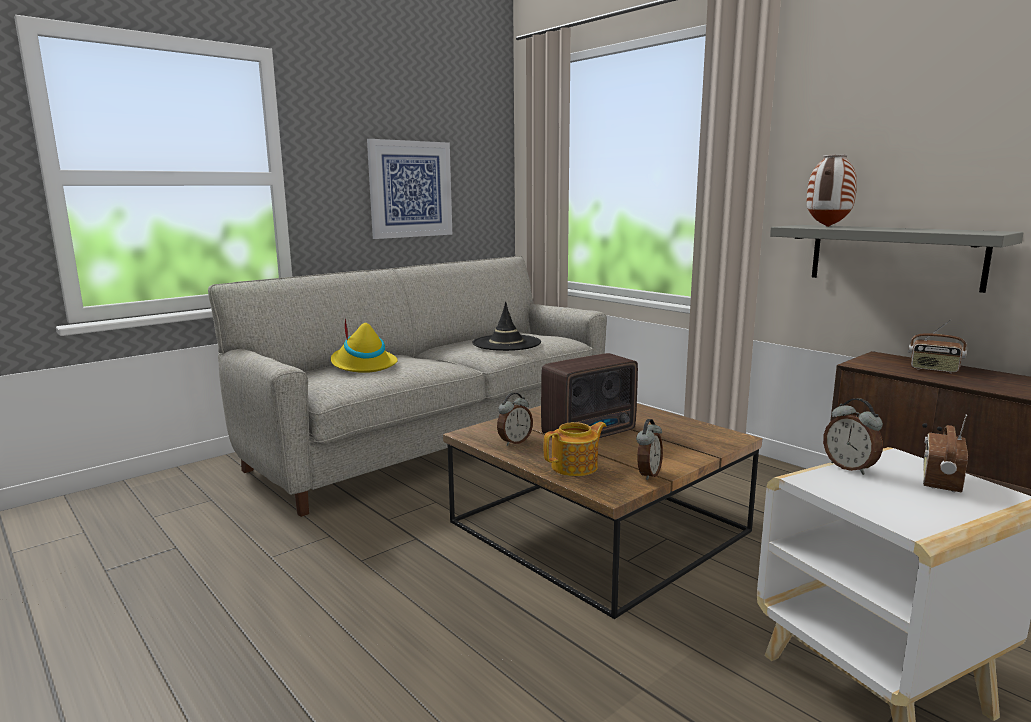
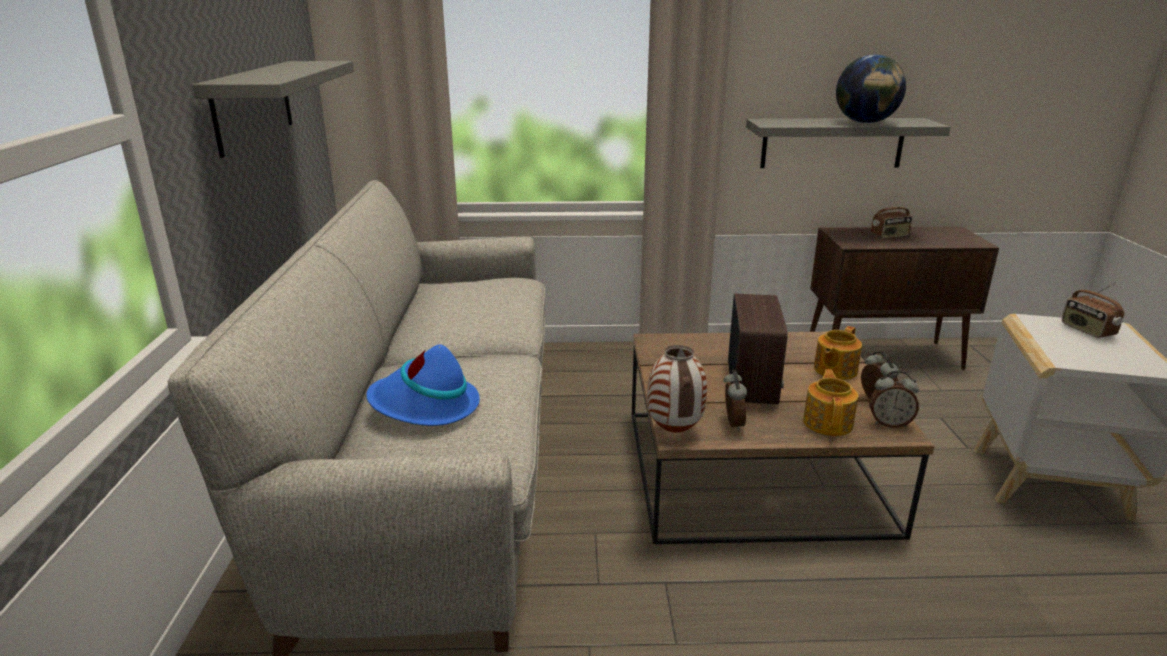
camera: 50 degrees left, 10 degrees up
yellow hat [331,318,398,373] -> blue hat [366,344,480,426]
picture [367,139,452,239] -> grey shelf [192,61,354,158]
black hat [473,302,541,351] -> none
vase [807,155,857,227] -> vase moved to [647,345,707,433]
alarm clock [823,398,883,475] -> alarm clock moved to [869,370,919,428]
none -> teapot [814,326,862,380]
none -> globe [836,54,906,123]

